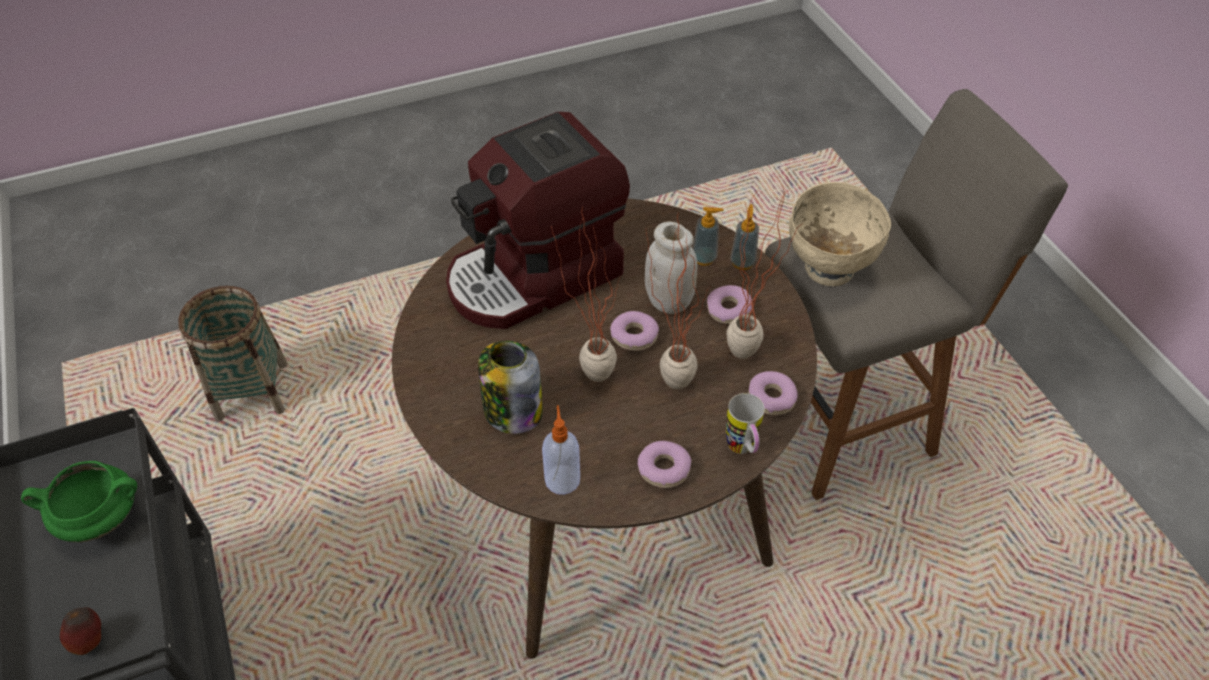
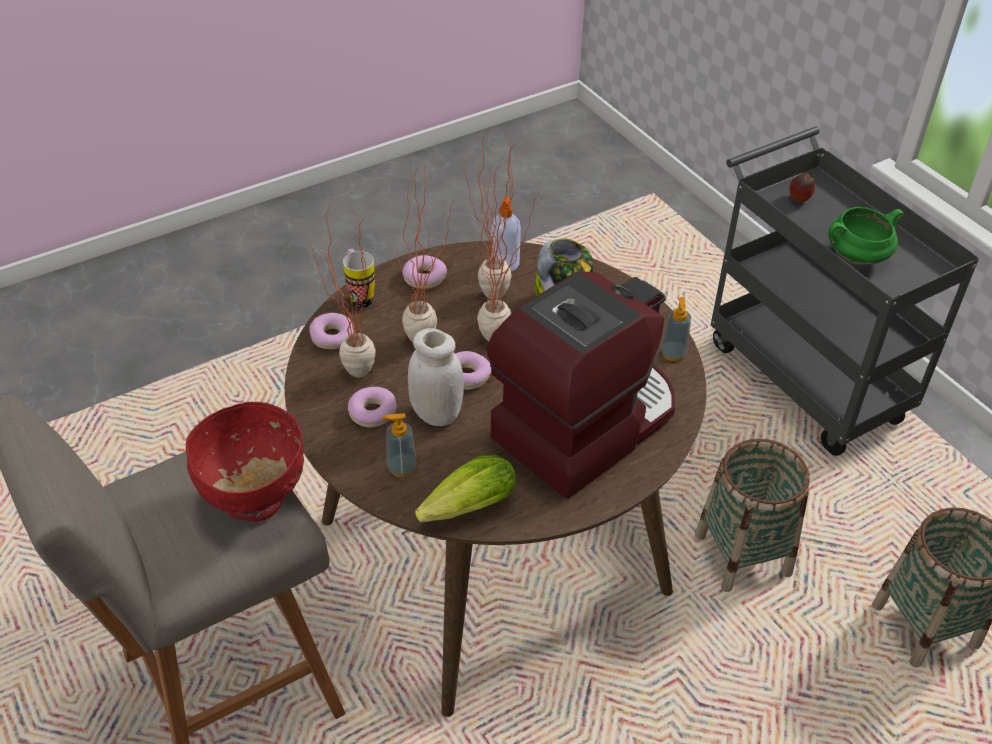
camera: 170 degrees right, 5 degrees down
soap dispenser [730,204,759,270] -> soap dispenser moved to [661,297,691,361]
beige bowl [789,182,891,286] -> red bowl [186,402,304,522]
none -> lettuce [415,455,516,522]
none -> potted plant [461,126,515,300]
none -> basket [695,439,810,592]

